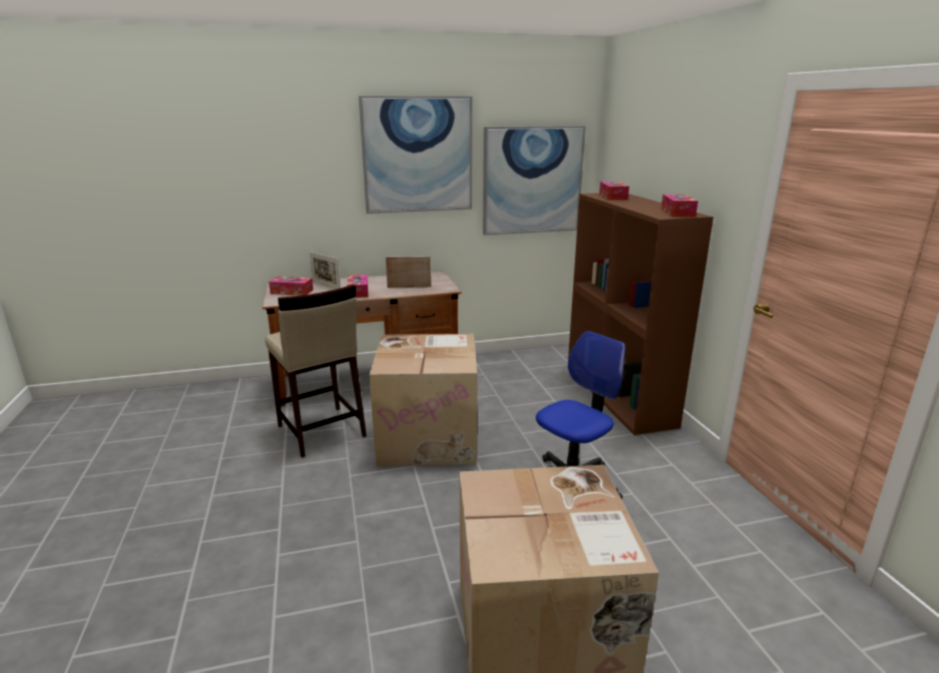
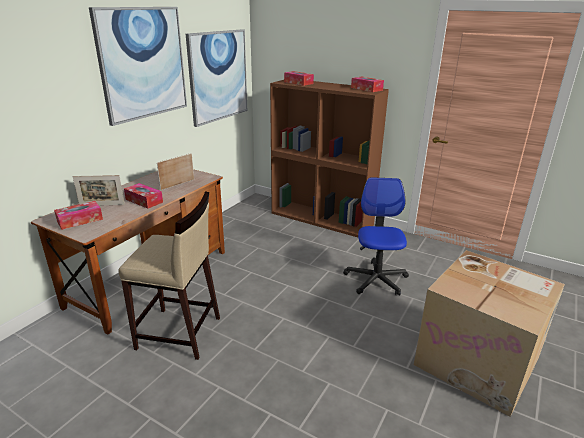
camera: 45 degrees left, 5 degrees up
cardboard box [369,334,477,466] -> none

